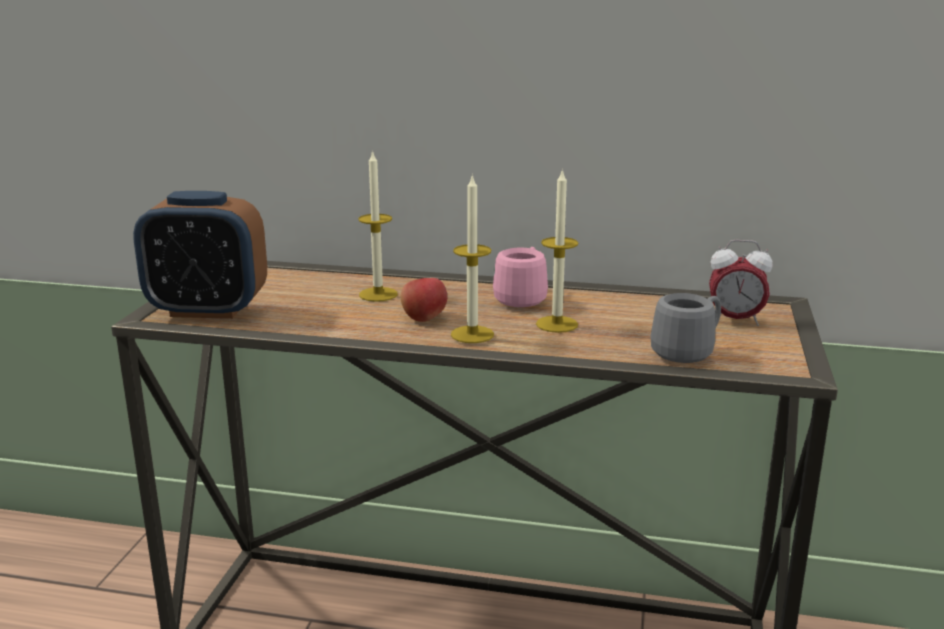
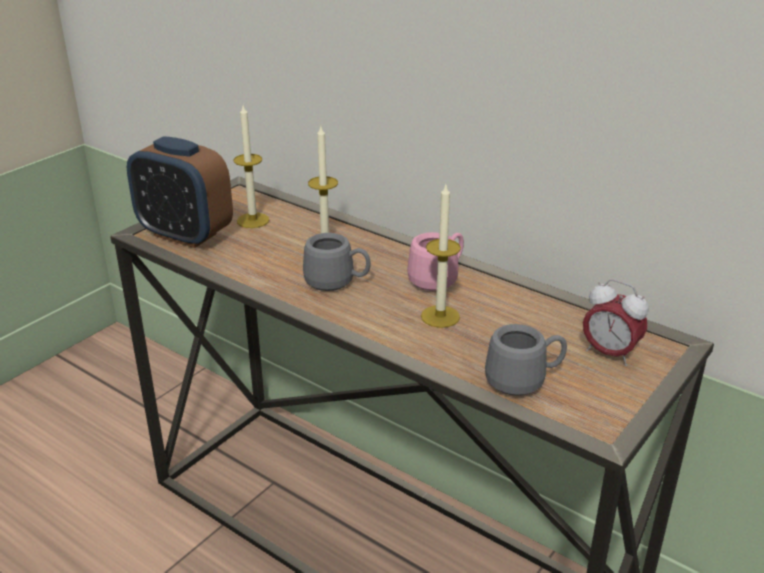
camera: 25 degrees right, 10 degrees up
apple [401,278,447,322] -> grey mug [303,233,371,291]
candle [451,174,494,343] -> candle moved to [233,105,269,228]

